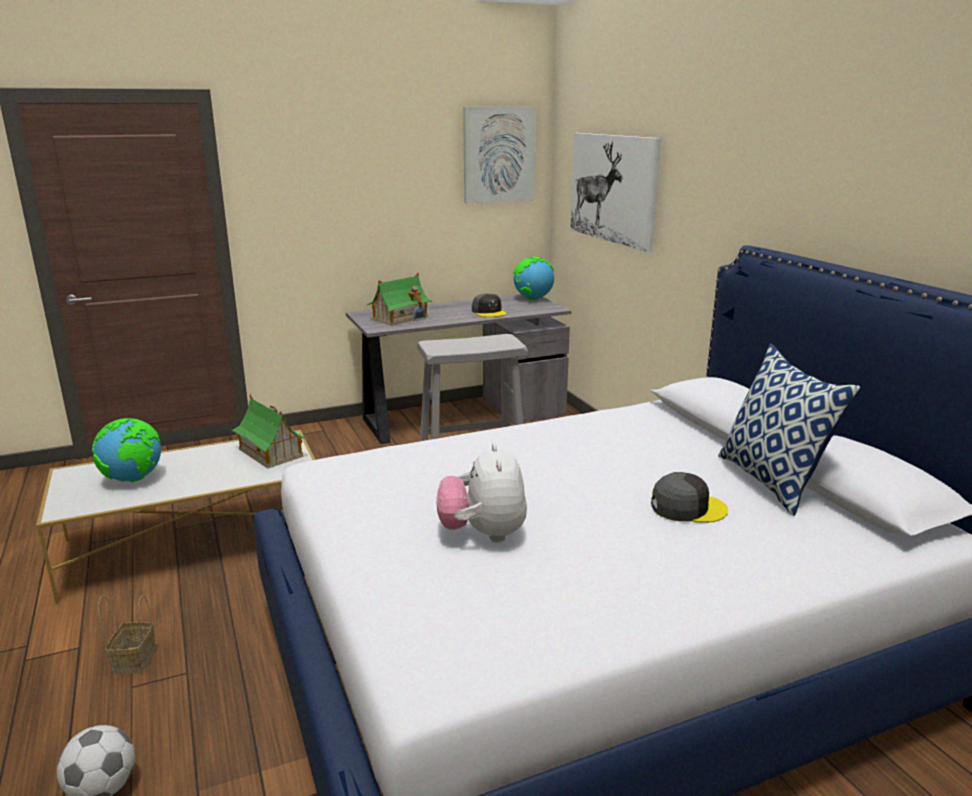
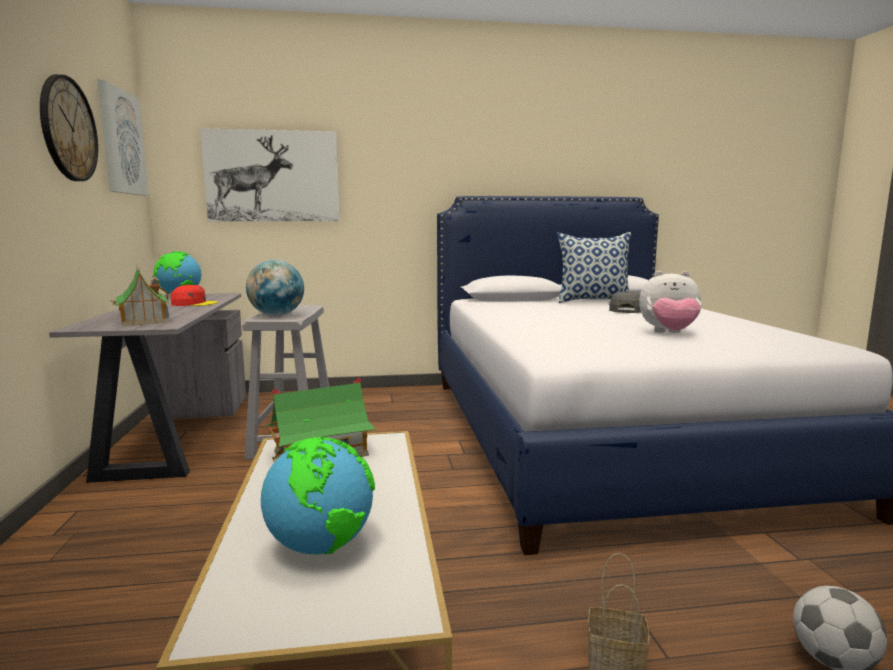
camera: 75 degrees left, 10 degrees down
grey cap [472,293,506,317] -> red cap [171,284,218,306]
none -> wall clock [40,74,98,181]
none -> globe [246,260,304,316]

